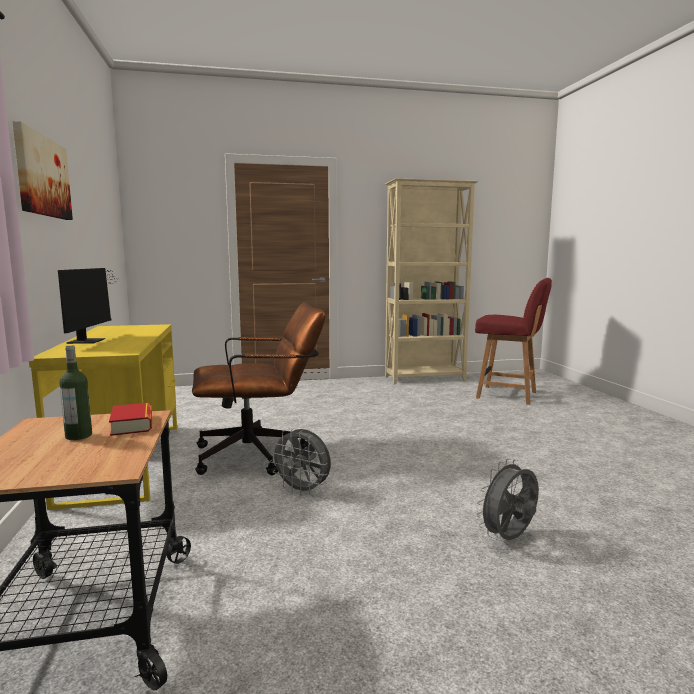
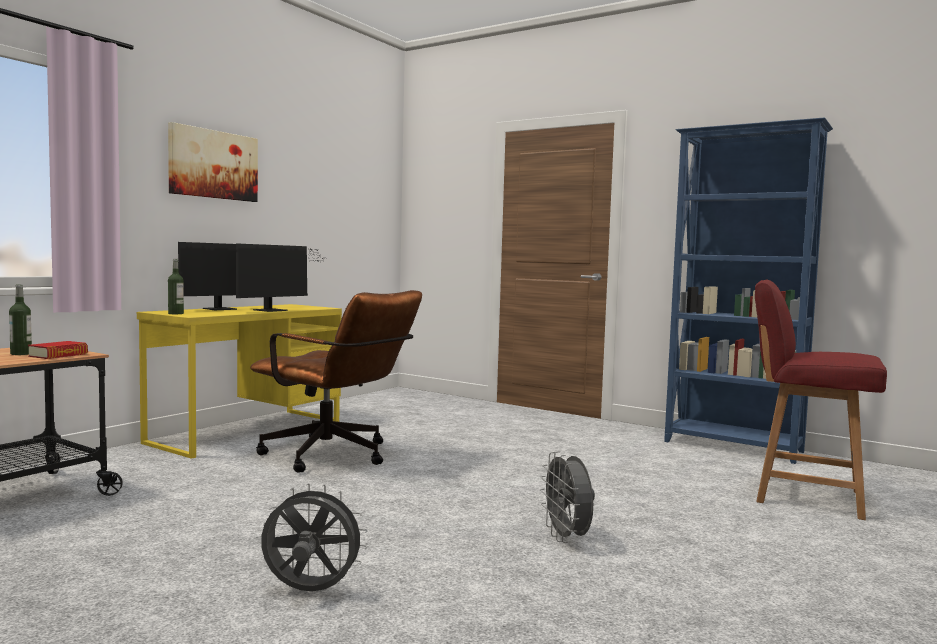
camera: 45 degrees right, 5 degrees down
grey fan [269,428,331,496] -> grey fan moved to [540,451,595,543]
beige bookcase [385,178,479,384] -> blue bookcase [664,117,833,464]
red chair [475,278,552,405] -> red chair turned 135 degrees clockwise [755,280,887,520]
none -> bottle [168,259,184,314]
none -> monitor [236,243,323,312]

